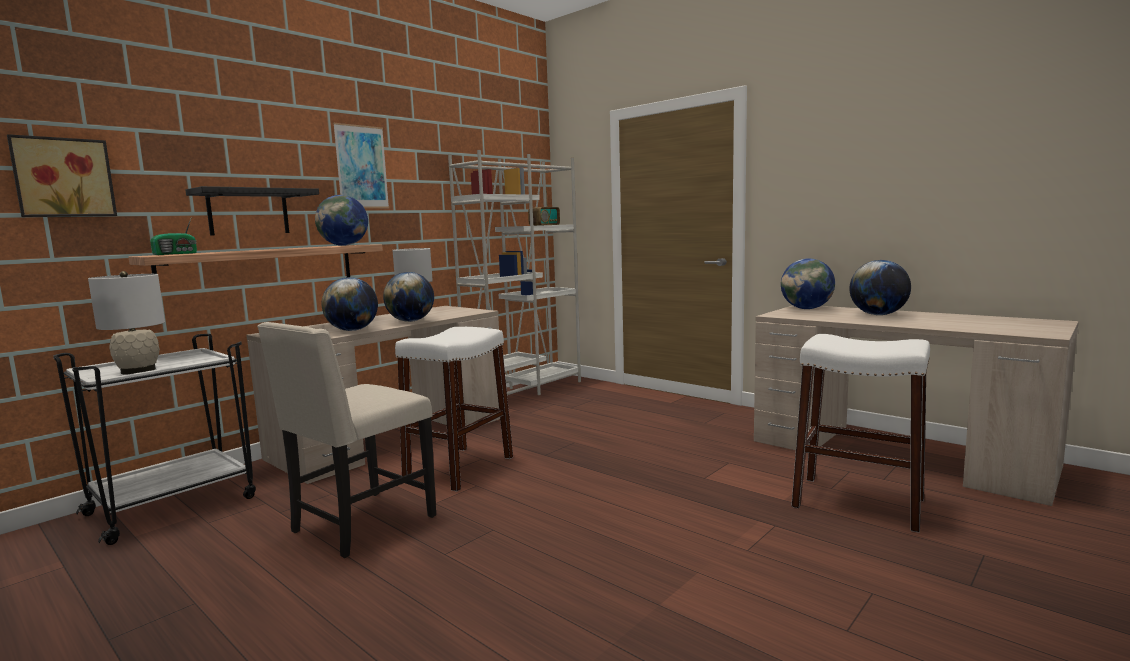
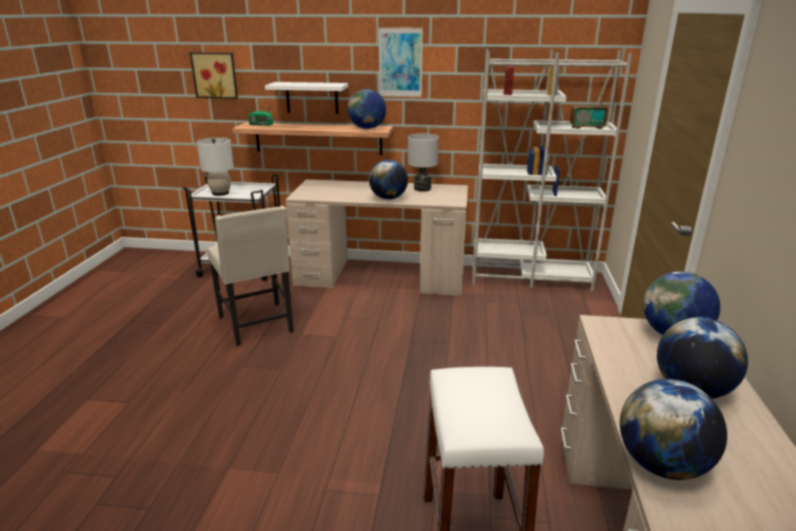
camera: 55 degrees right, 15 degrees up
black shelf [186,186,319,236] -> white shelf [265,82,348,114]
beige chair [257,322,436,558] -> beige chair turned 120 degrees counterclockwise [207,206,294,346]
globe [322,277,378,331] -> globe moved to [620,379,727,480]
white stool [395,327,513,492] -> none

